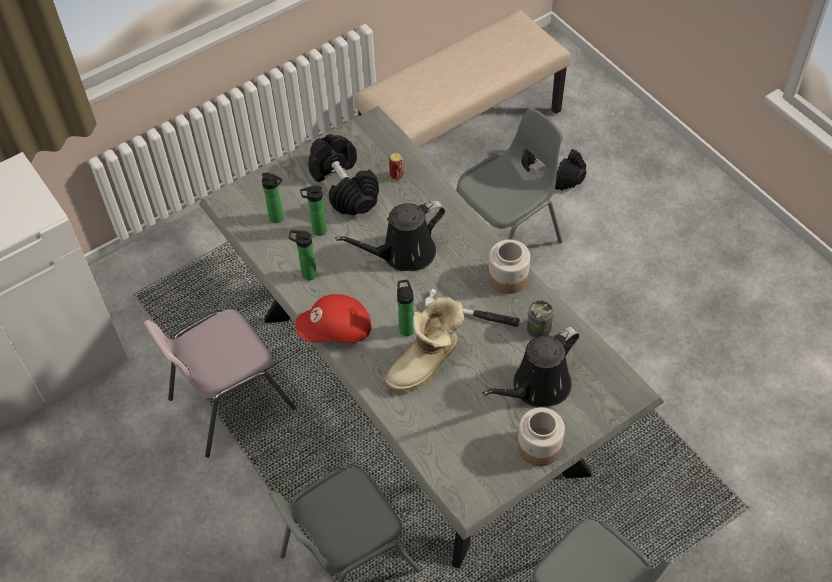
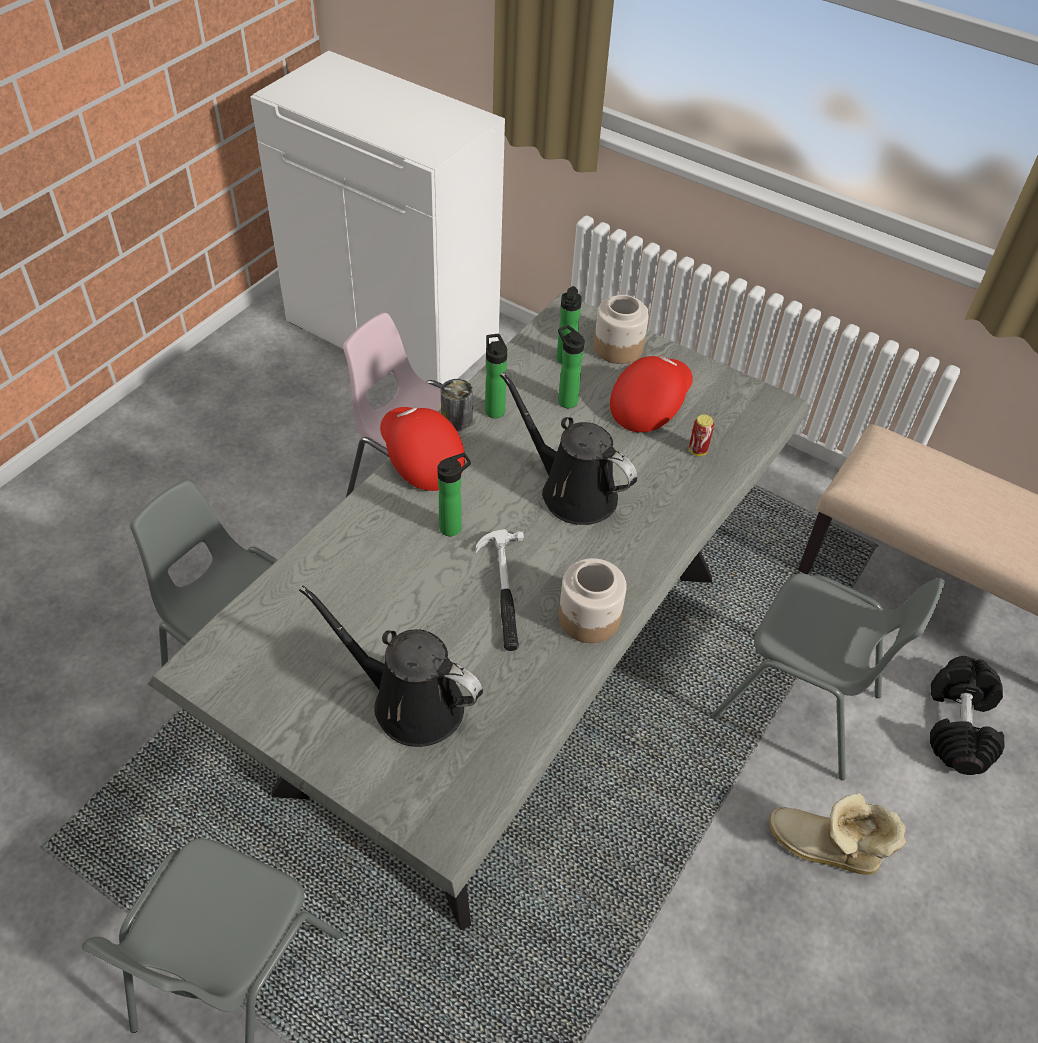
camera: 65 degrees right, 5 degrees down
black dumbbell [308,134,379,215] -> red cap [610,355,693,433]
boot [385,297,465,392] -> boot moved to [769,793,906,875]
jar [517,407,565,466] -> jar moved to [594,295,649,364]
can [527,300,554,338] -> can moved to [441,379,473,432]

